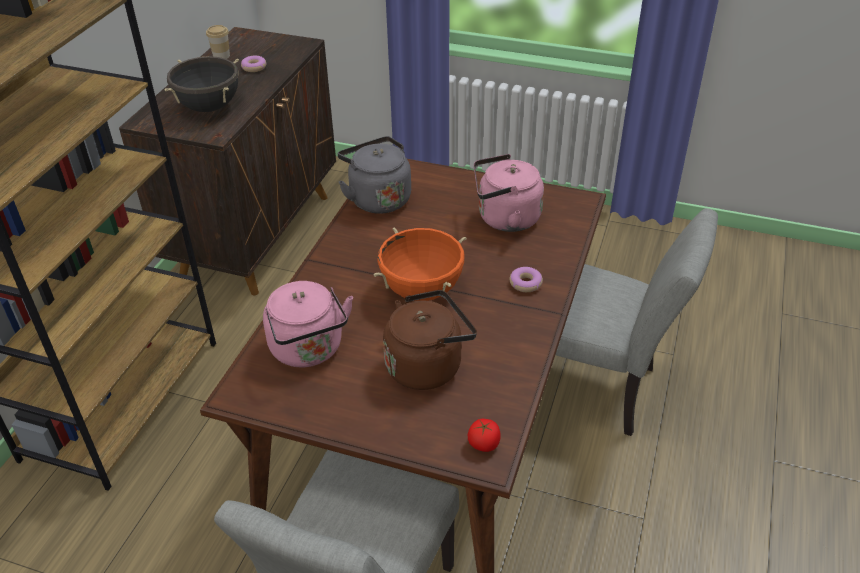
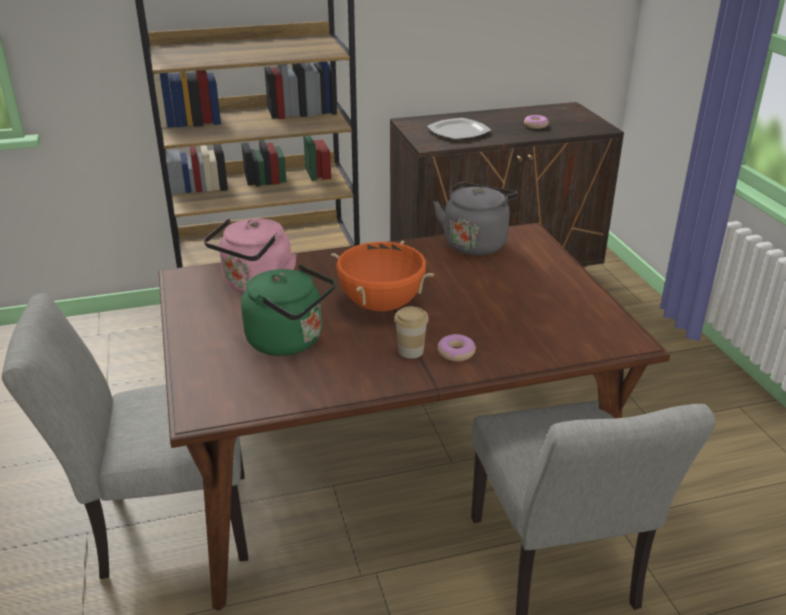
camera: 55 degrees right, 10 degrees down
black cooking pot [165,56,239,112] -> plate [427,118,491,139]
cup [206,25,230,59] -> cup moved to [394,306,429,359]
brown kettle [383,290,477,390] -> green kettle [241,264,335,356]
tomato [467,419,501,452] -> none
pink kettle [474,154,544,232] -> none

